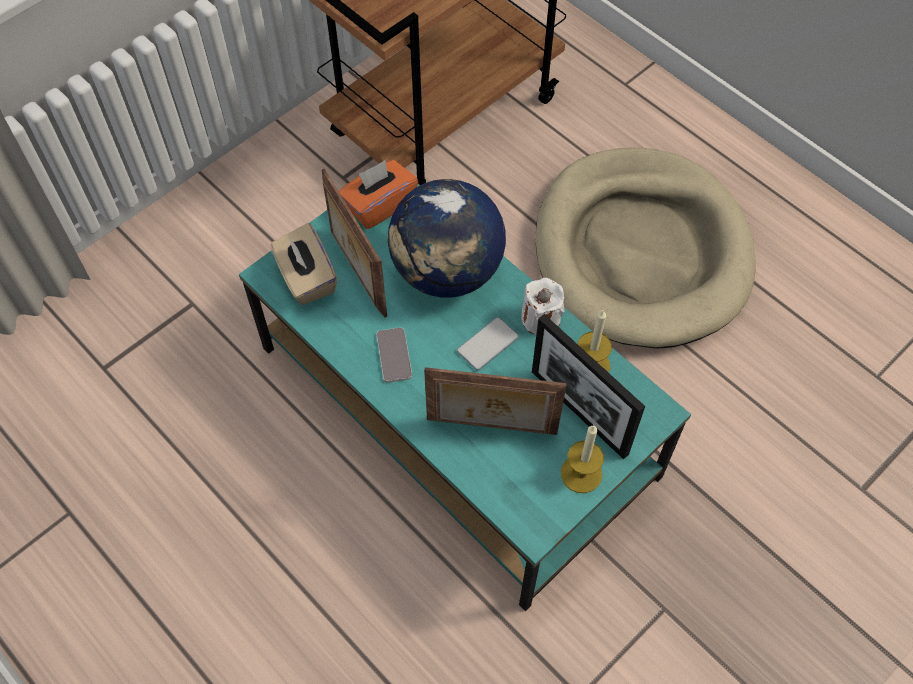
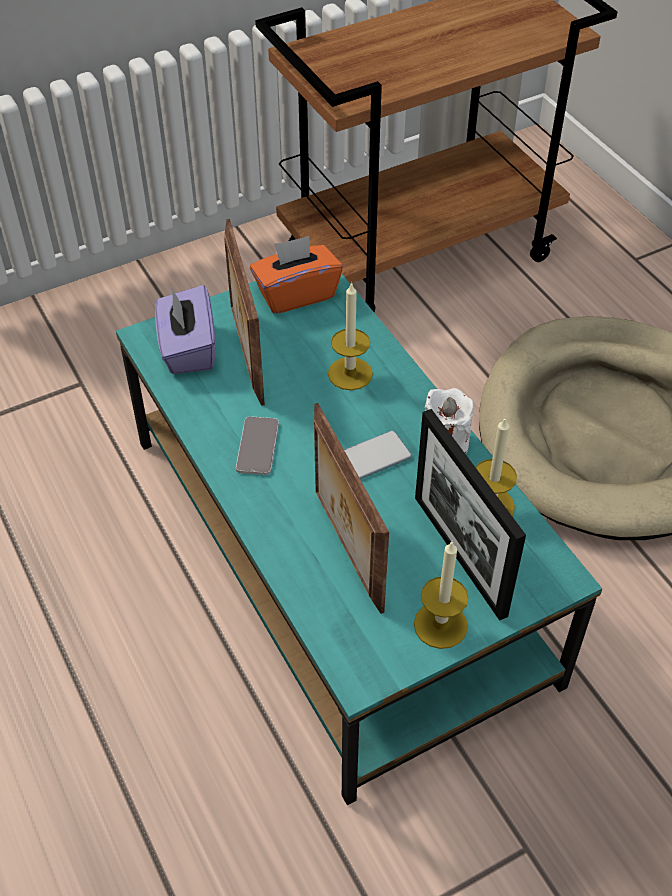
camera: 15 degrees right, 10 degrees down
beige tissue box [271,223,337,305] -> purple tissue box [155,285,215,374]
globe [388,179,506,298] -> candle [328,282,373,390]
picture frame [424,367,567,435] -> picture frame turned 45 degrees clockwise [314,403,389,614]

